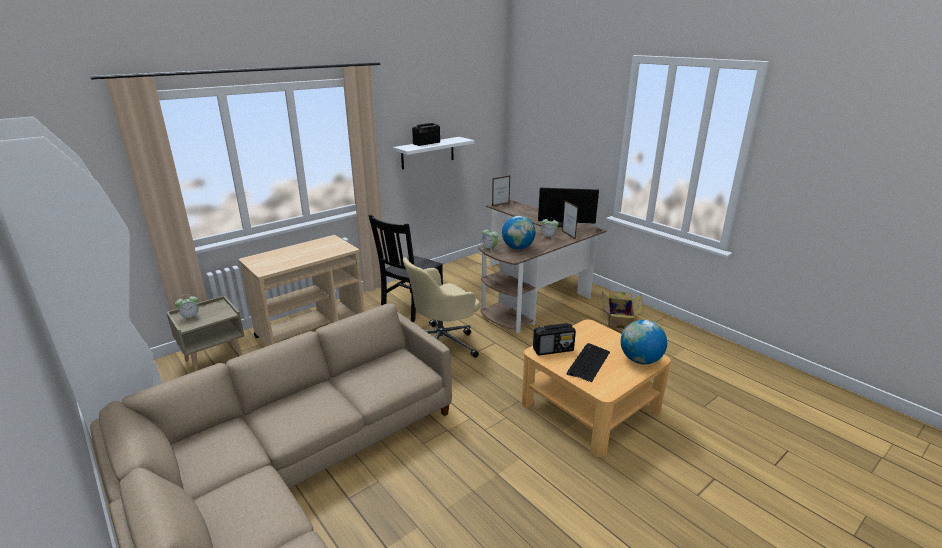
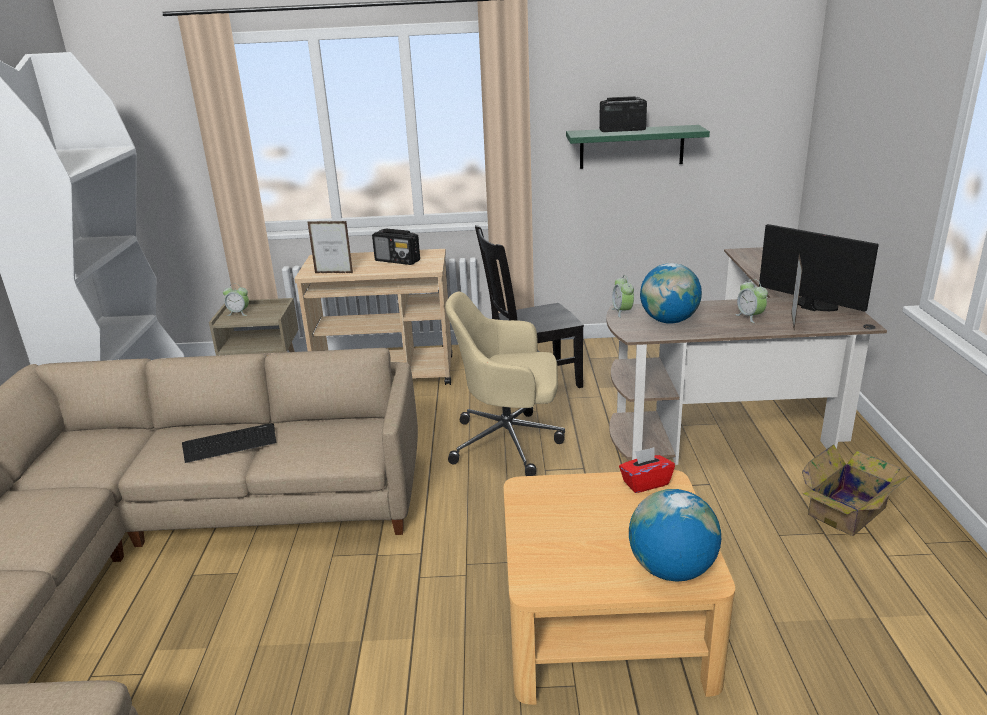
camera: 40 degrees right, 0 degrees up
white shelf [393,137,474,170] -> green shelf [566,125,710,169]
picture frame [492,176,510,206] -> picture frame moved to [307,221,353,273]
radio [533,323,576,356] -> radio moved to [372,229,420,265]
keyboard [567,343,610,382] -> keyboard moved to [182,423,276,463]
none -> red tissue box [619,447,675,493]

